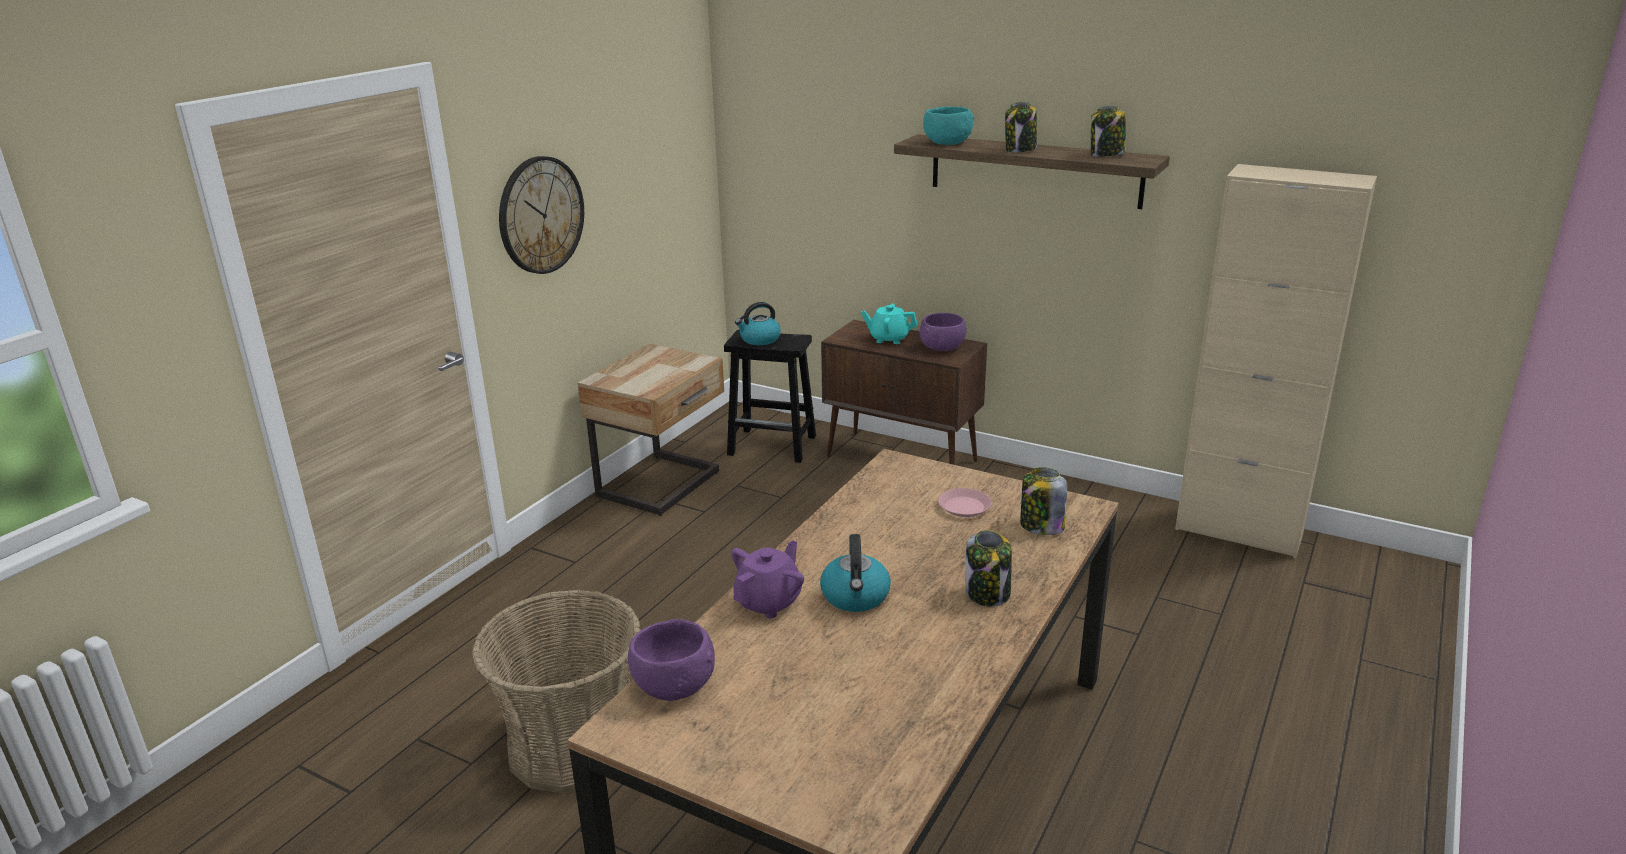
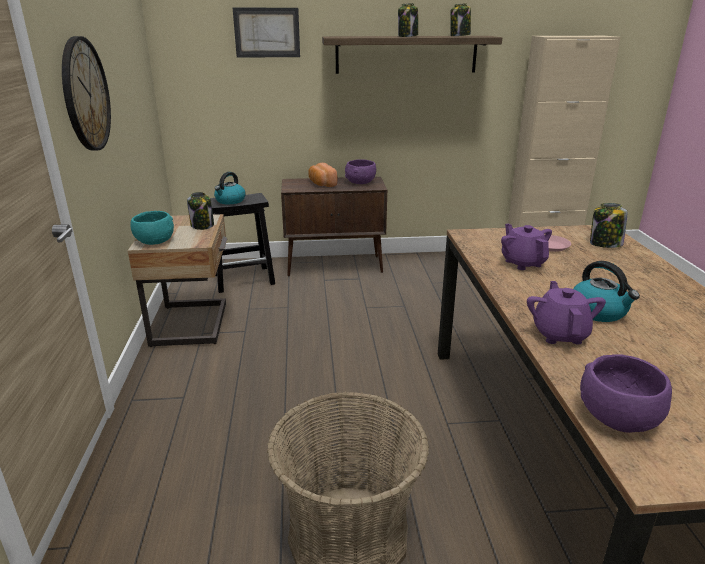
camera: 35 degrees left, 0 degrees up
turquoise teapot [861,304,917,344] -> bread [308,163,337,187]
turquoise bowl [923,106,974,145] -> turquoise bowl moved to [131,211,174,245]
jar [966,530,1012,607] -> jar moved to [187,192,214,230]
none -> picture [233,8,300,58]
none -> purple teapot [501,224,552,270]

